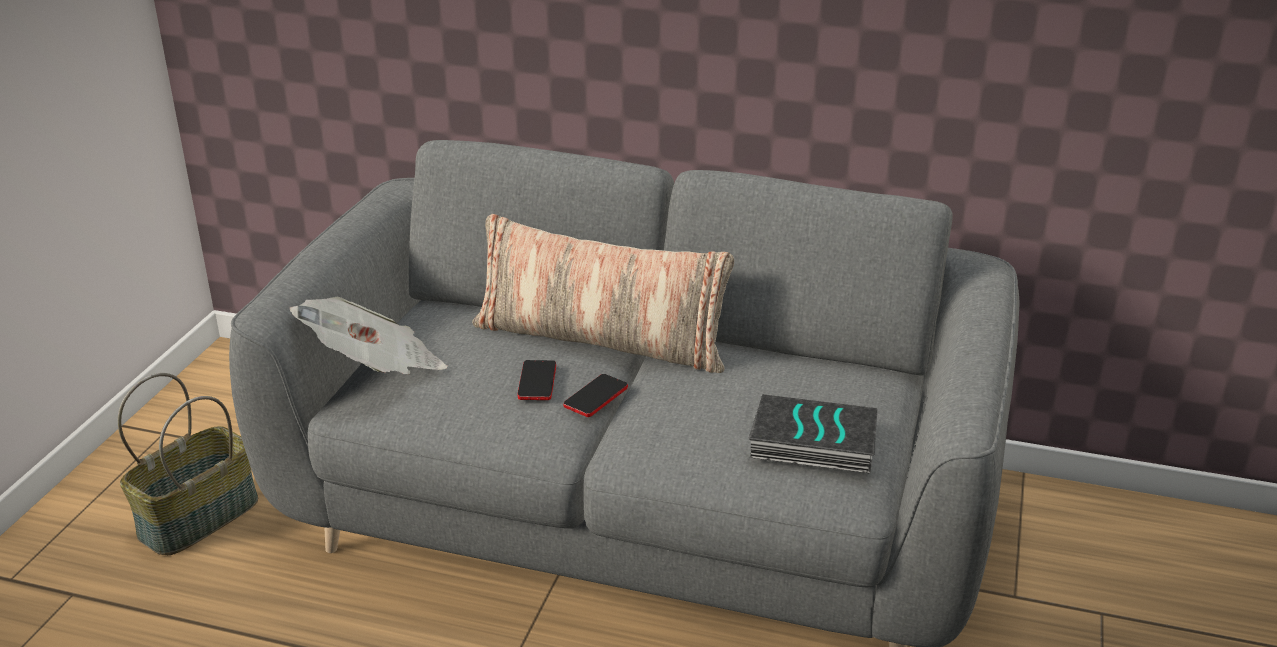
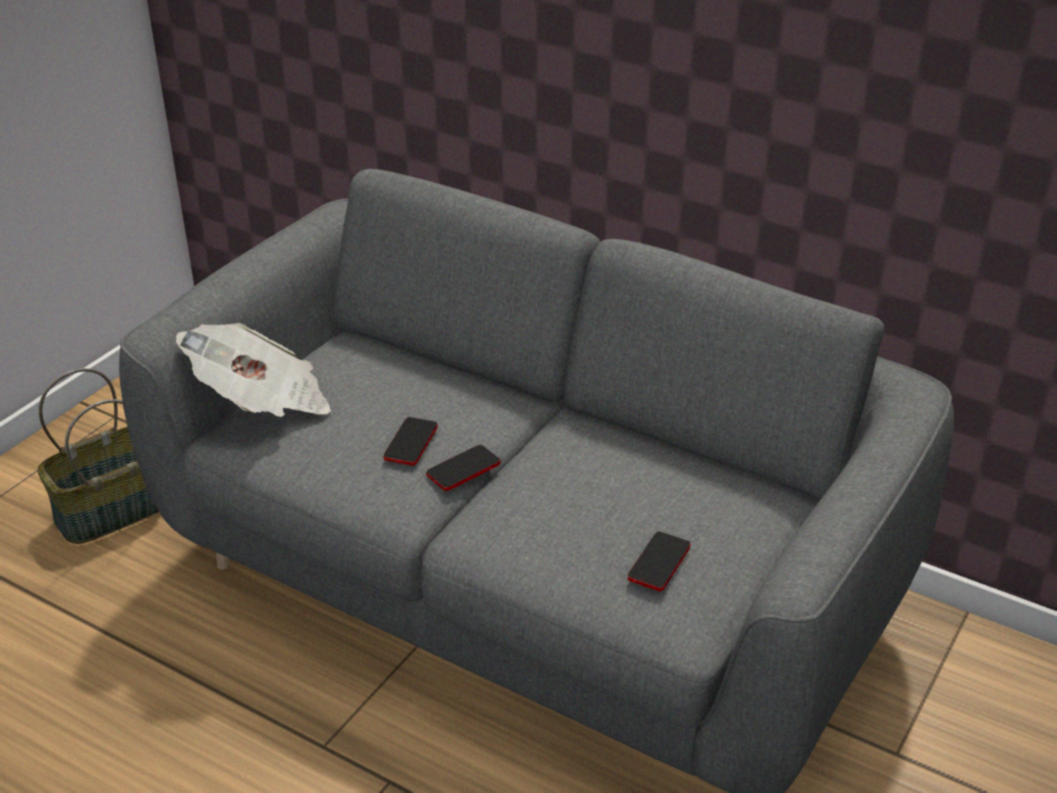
camera: 15 degrees right, 5 degrees up
pillow [472,214,734,373] -> none
book [748,394,878,473] -> phone [628,531,690,591]

